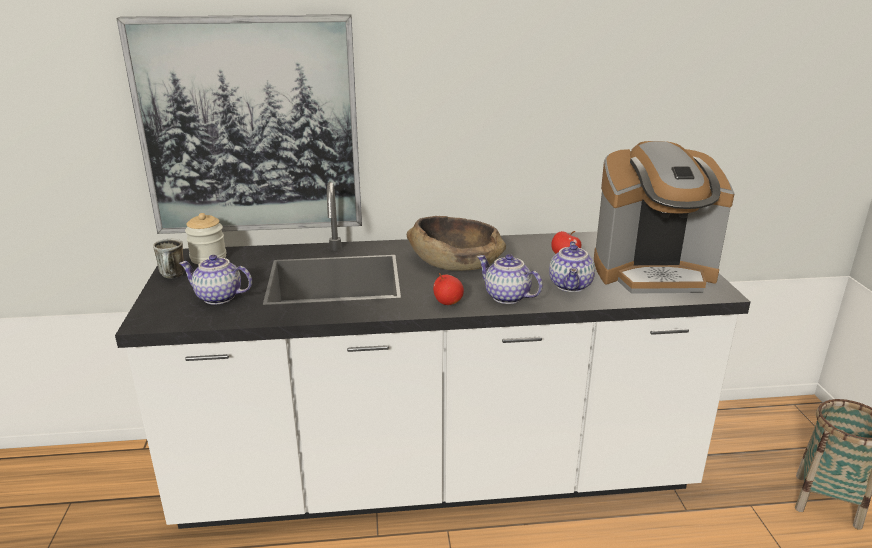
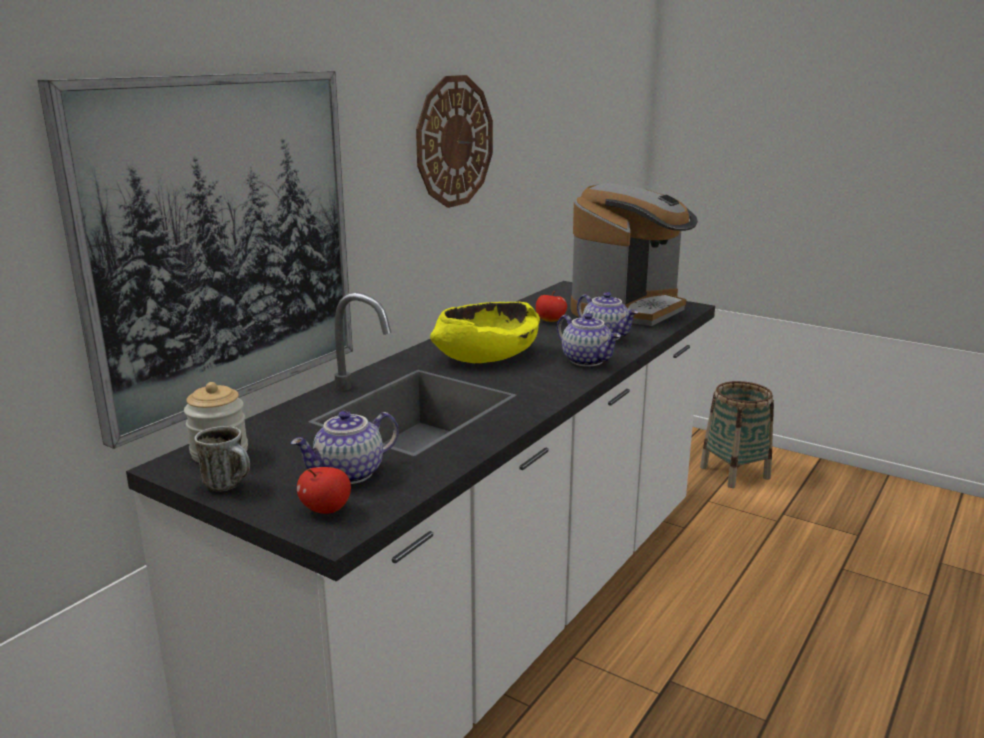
camera: 50 degrees left, 5 degrees down
brown bowl [406,216,506,271] -> yellow bowl [430,302,540,363]
apple [433,273,464,305] -> apple moved to [297,467,351,514]
teapot [477,254,543,304] -> teapot turned 120 degrees counterclockwise [557,313,621,367]
none -> wall clock [416,75,493,208]

